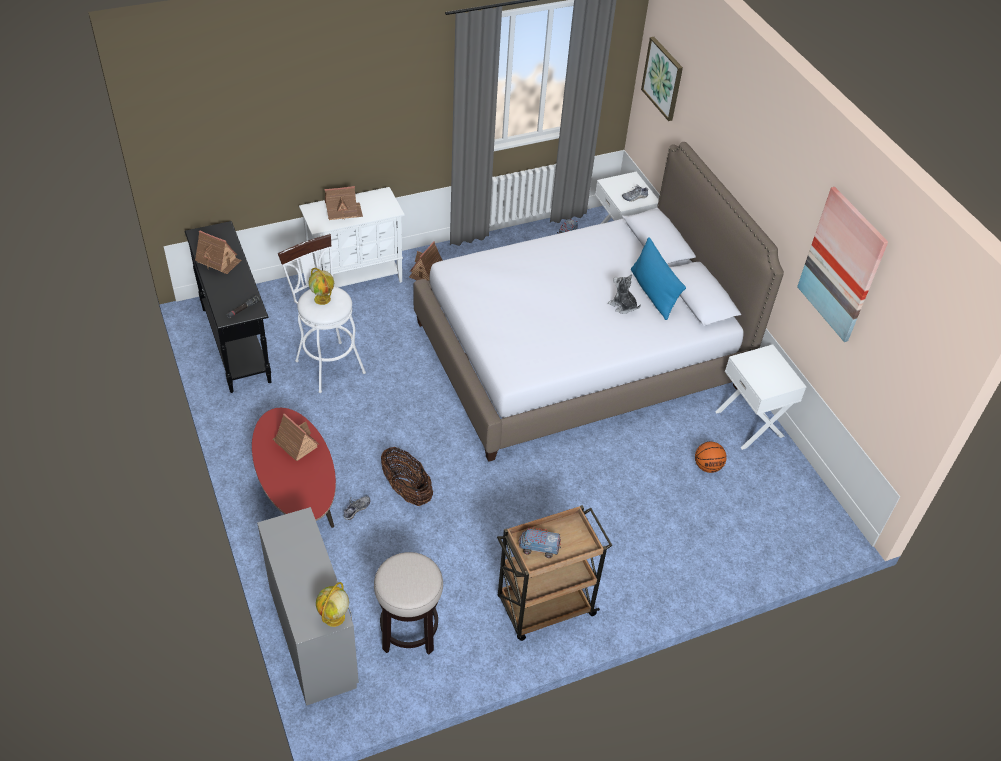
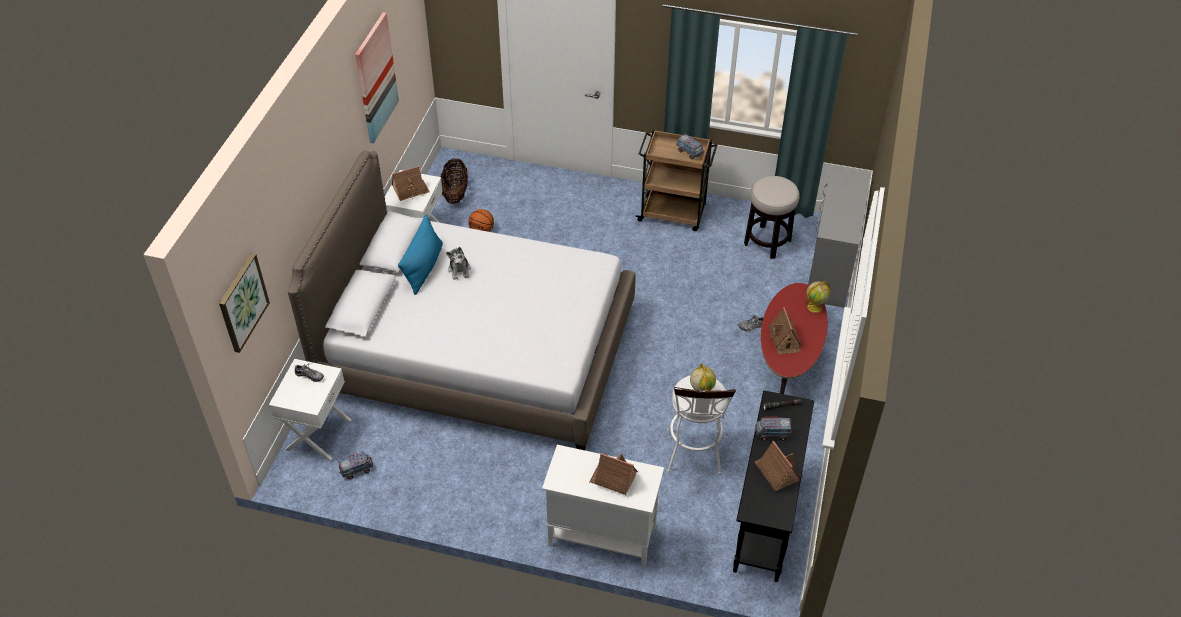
camera: 140 degrees left, 0 degrees up
globe [316,582,349,627] -> globe moved to [806,281,830,313]
basket [381,447,433,506] -> basket moved to [440,159,468,204]
toy house [409,241,443,281] -> toy house moved to [392,166,430,201]
none -> toy truck [755,416,792,441]

